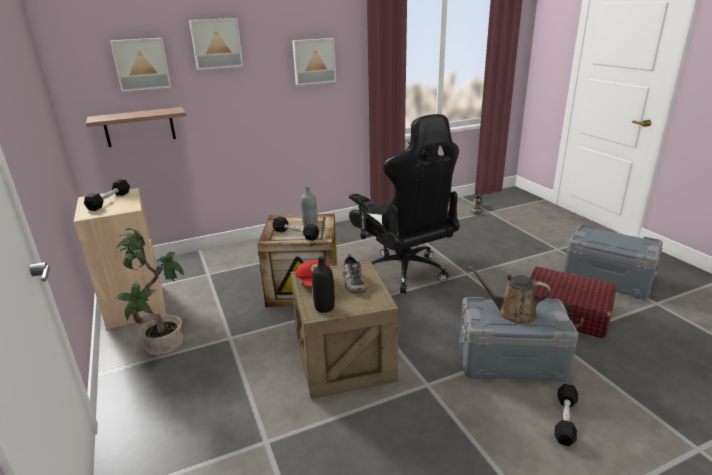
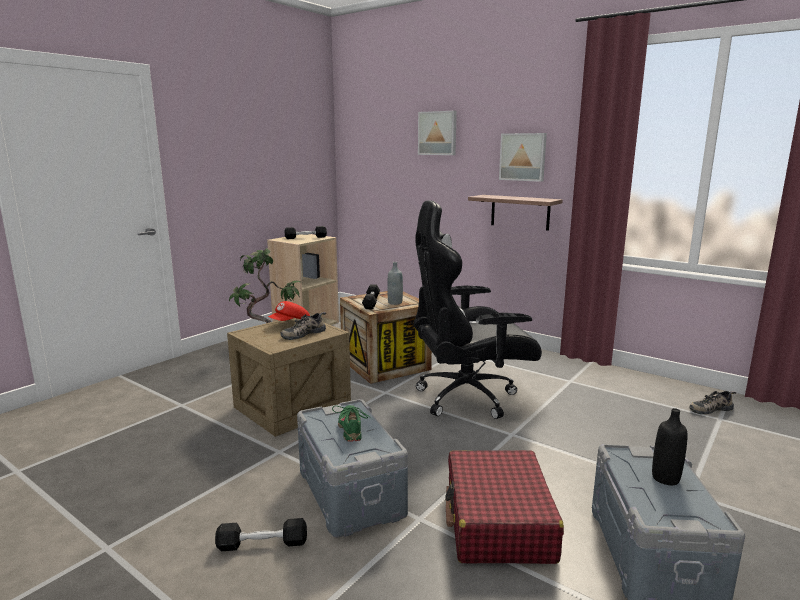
camera: 60 degrees right, 10 degrees down
shelf [86,107,186,147] -> shelf moved to [468,195,563,231]
picture [110,38,172,92] -> none
black bottle [312,256,335,313] -> black bottle moved to [652,408,688,485]
black office chair [349,114,460,294] -> black office chair turned 45 degrees clockwise [414,200,542,419]
brown watering can [468,266,550,324] -> green shoe [332,405,373,441]

